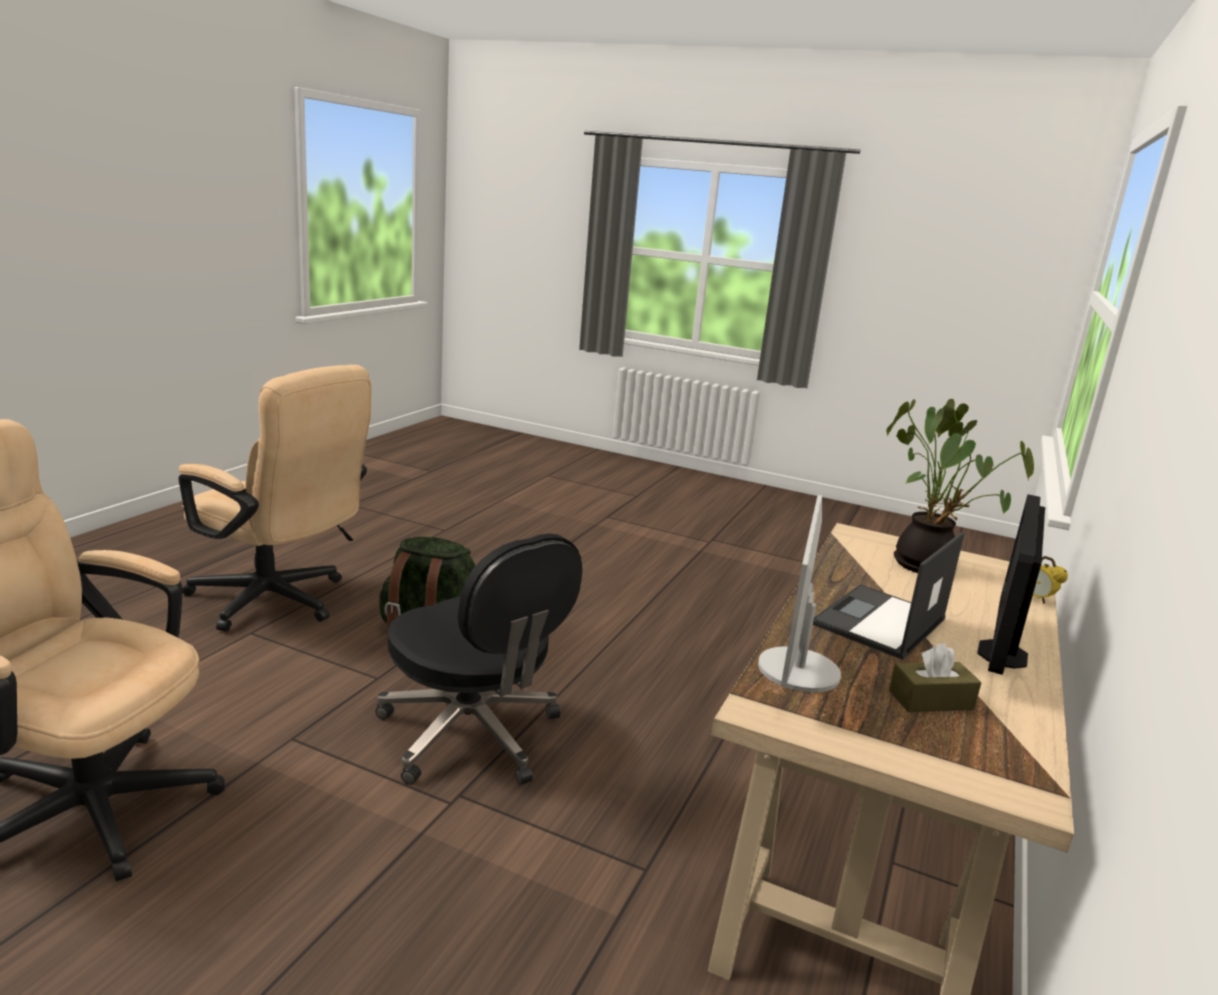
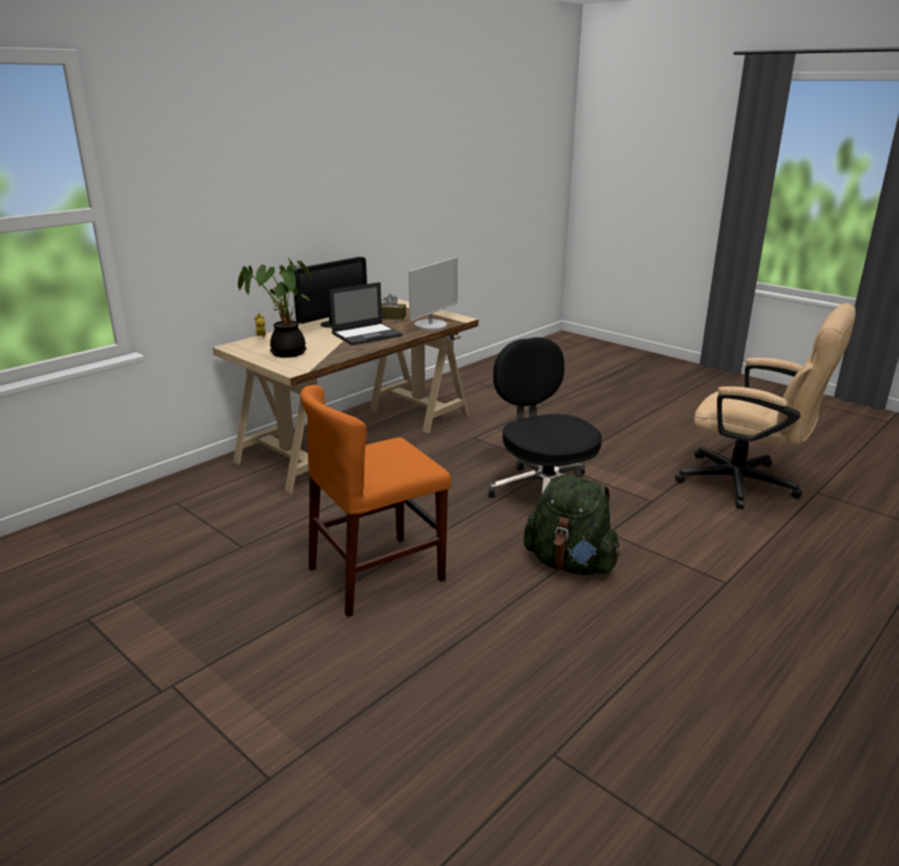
camera: 160 degrees left, 5 degrees up
beige office chair [178,365,371,632] -> none
none -> orange chair [300,385,451,617]

